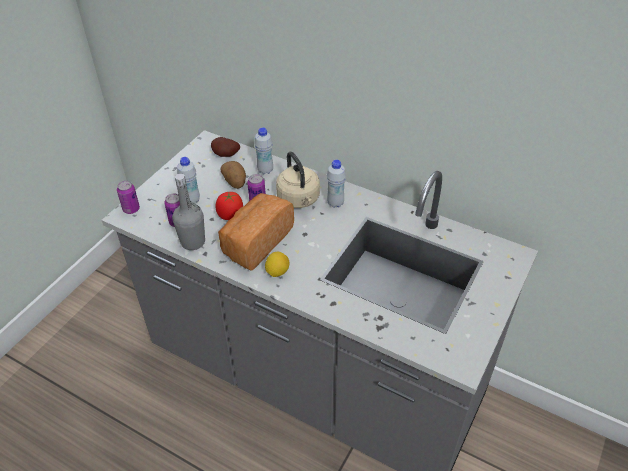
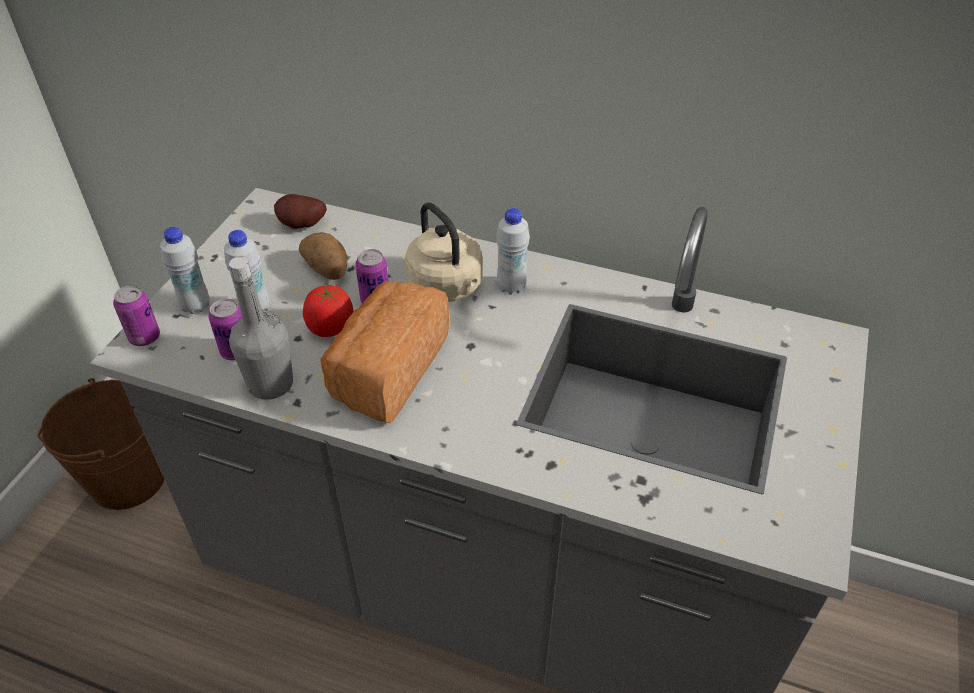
camera: 10 degrees left, 0 degrees up
white bottle [254,127,273,174] -> white bottle moved to [160,227,210,314]
lemon [265,252,289,277] -> none
none -> brown bucket [37,378,164,510]

